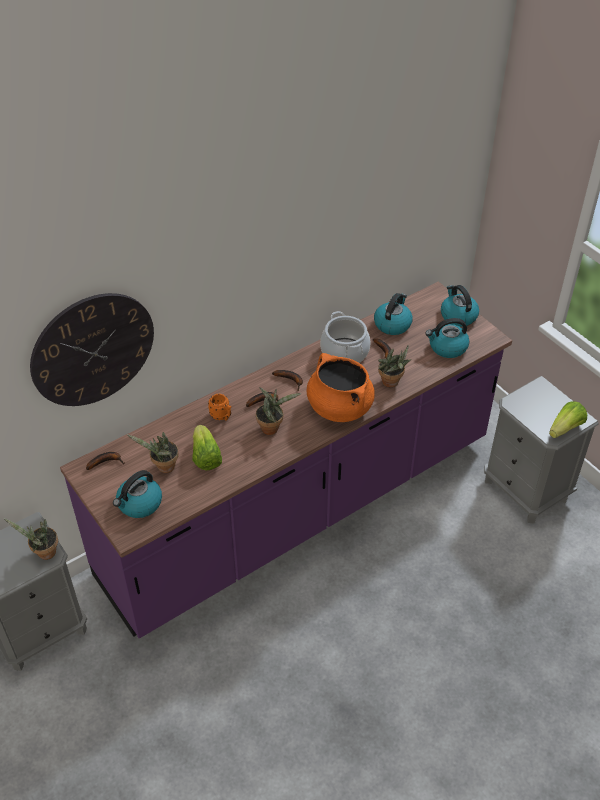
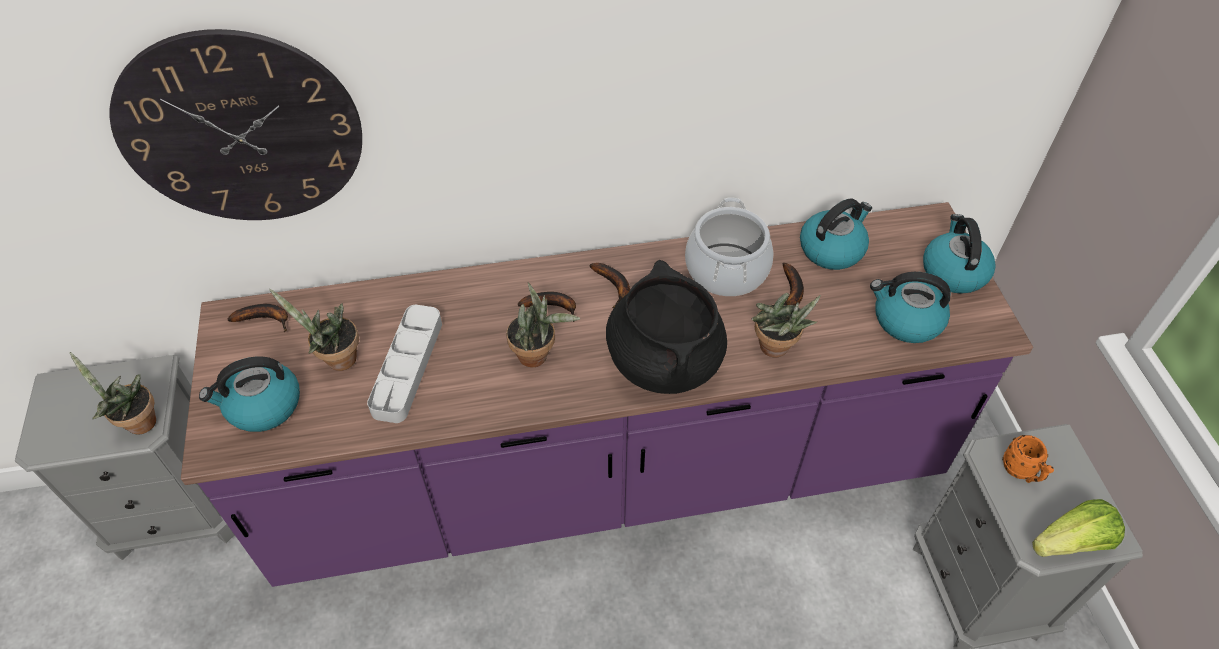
camera: 25 degrees right, 5 degrees up
lettuce [192,425,222,470] -> grey tray [367,304,442,423]
orange mug [208,394,231,421] -> orange mug moved to [1002,435,1054,483]
orange cooking pot [307,353,375,422] -> black cooking pot [606,260,727,394]

